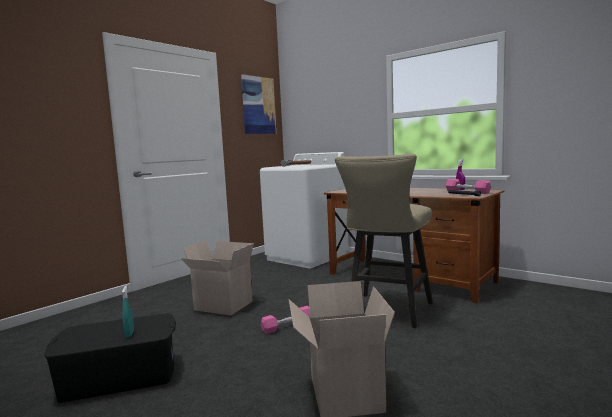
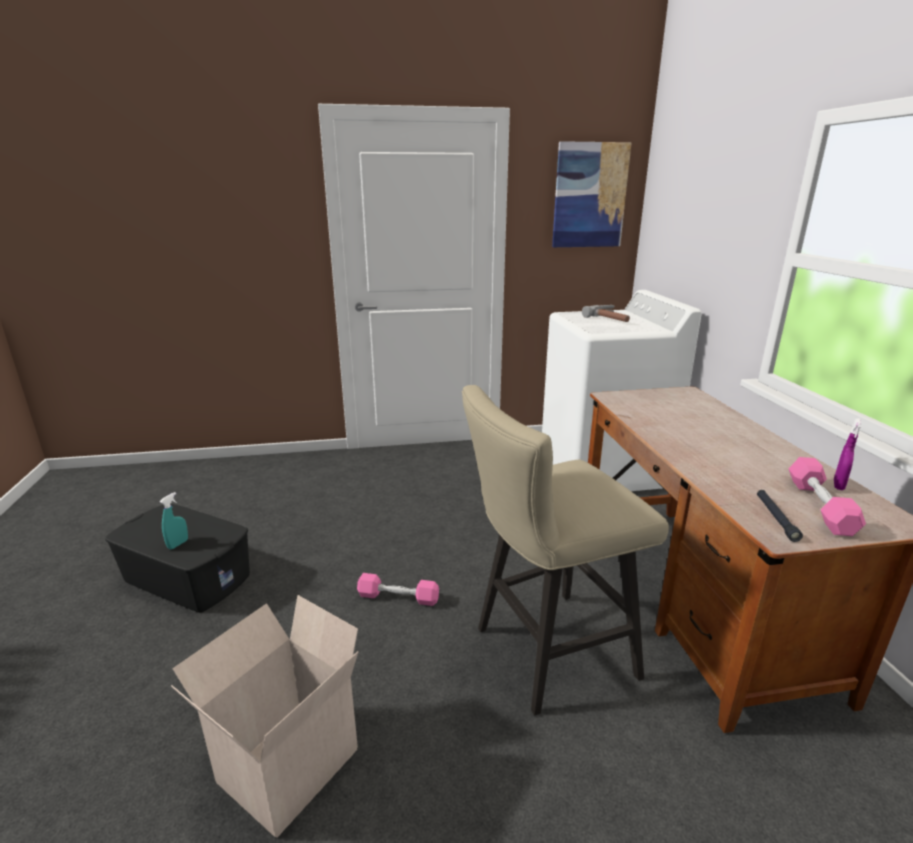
camera: 40 degrees right, 15 degrees up
cardboard box [180,240,254,315] -> none

